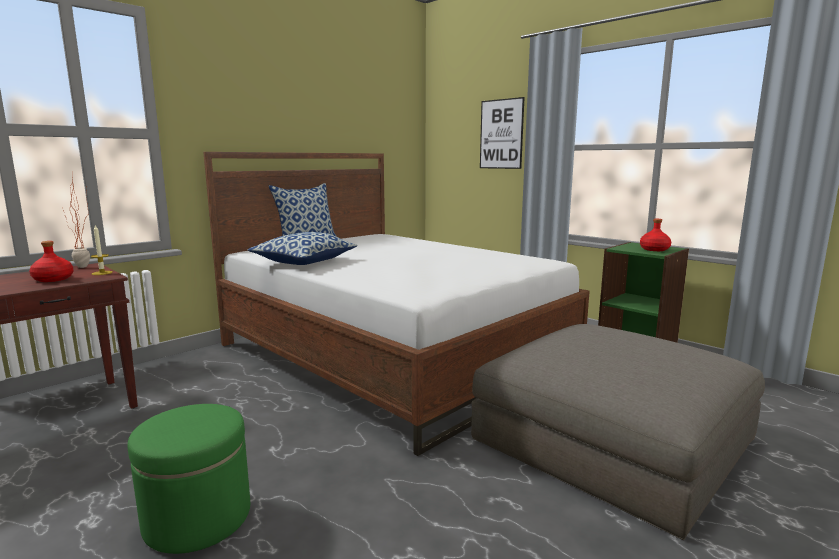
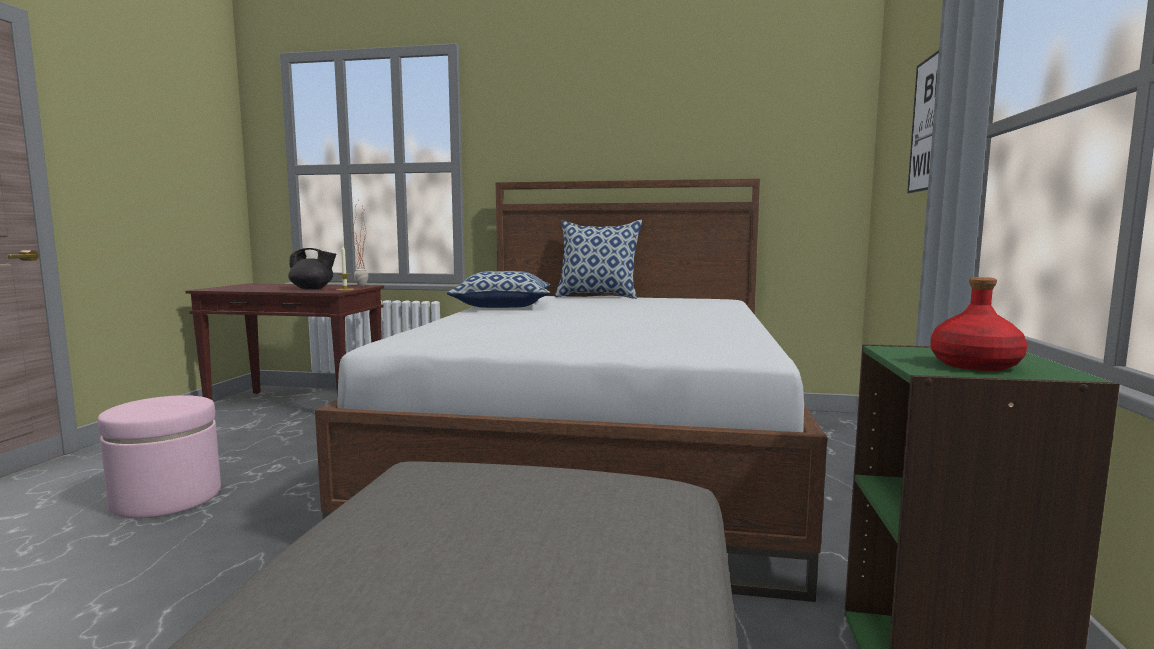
camera: 55 degrees right, 5 degrees down
red bottle [29,241,73,282] -> black teapot [288,248,337,289]
green ottoman [128,404,250,554] -> pink ottoman [98,395,221,519]

